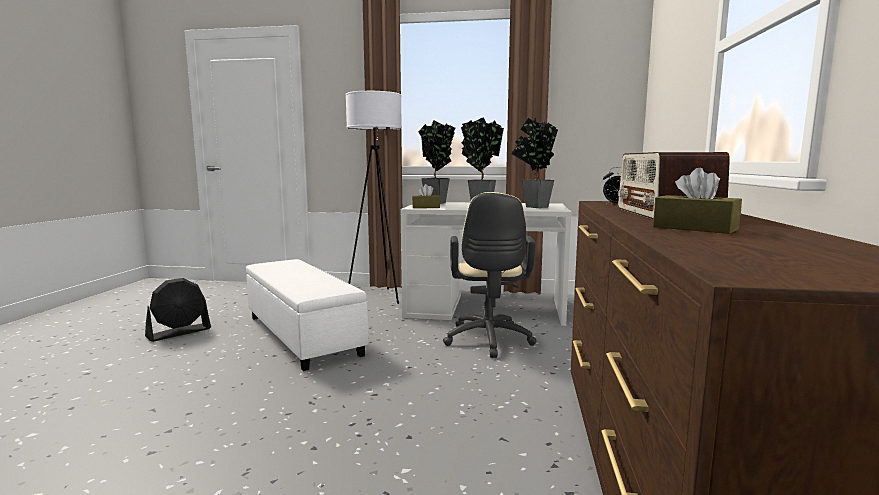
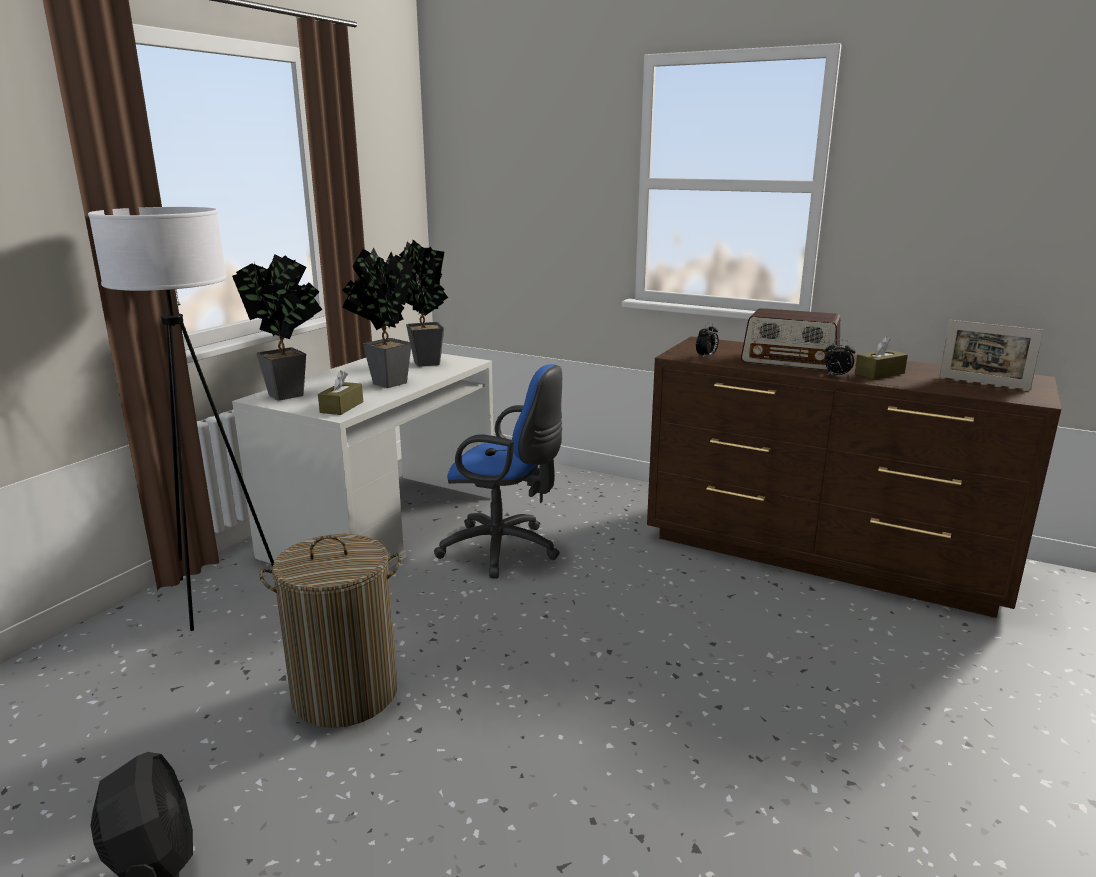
camera: 70 degrees left, 10 degrees up
white ottoman [246,259,369,371] -> laundry basket [259,534,402,728]
beige office chair [443,192,537,358] -> blue office chair [434,364,562,578]
none -> alarm clock [825,339,856,377]
none -> picture frame [939,320,1044,390]

